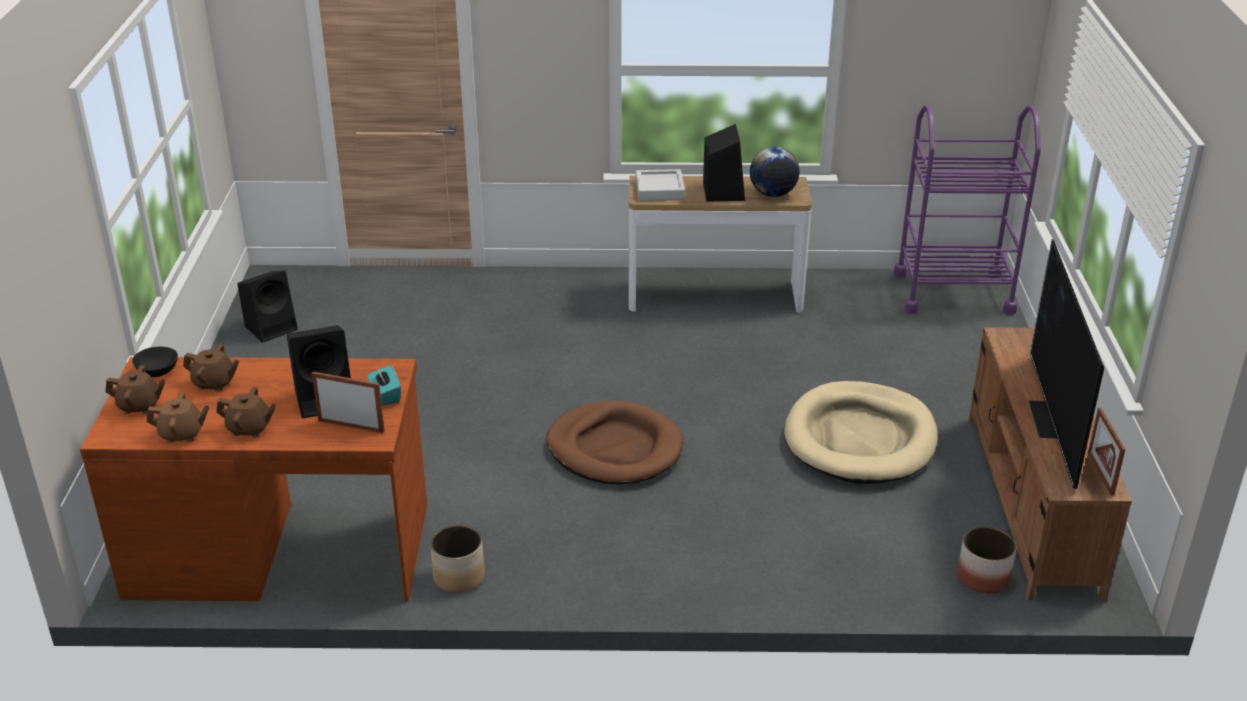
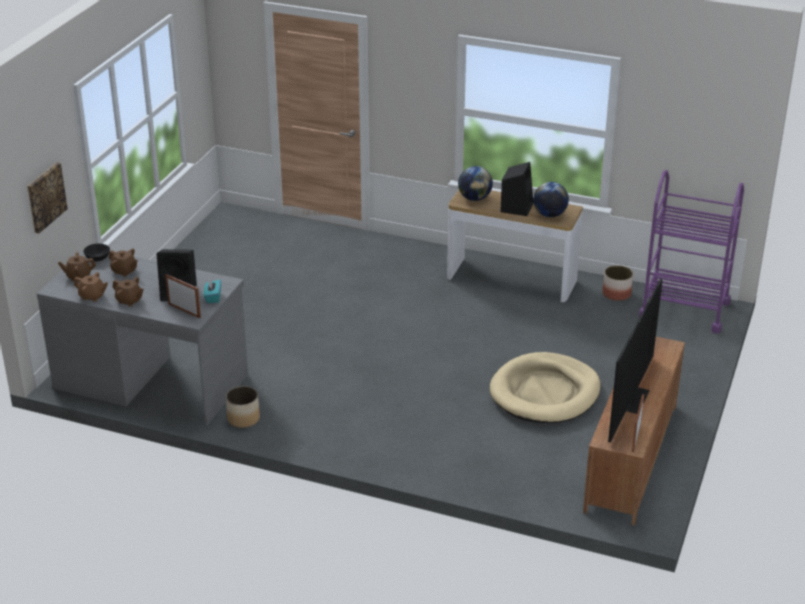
camera: 20 degrees right, 0 degrees up
brown desk [80,357,427,602] -> grey desk [37,252,248,426]
brown teapot [106,365,166,414] -> brown teapot turned 150 degrees clockwise [58,252,96,281]
black speaker [238,271,298,343] -> none
brown dog bed [546,401,683,484] -> none
grey tray [636,169,685,201] -> globe [458,166,493,201]
planter [957,527,1016,594] -> planter moved to [602,265,633,301]
none -> picture [27,162,68,233]

